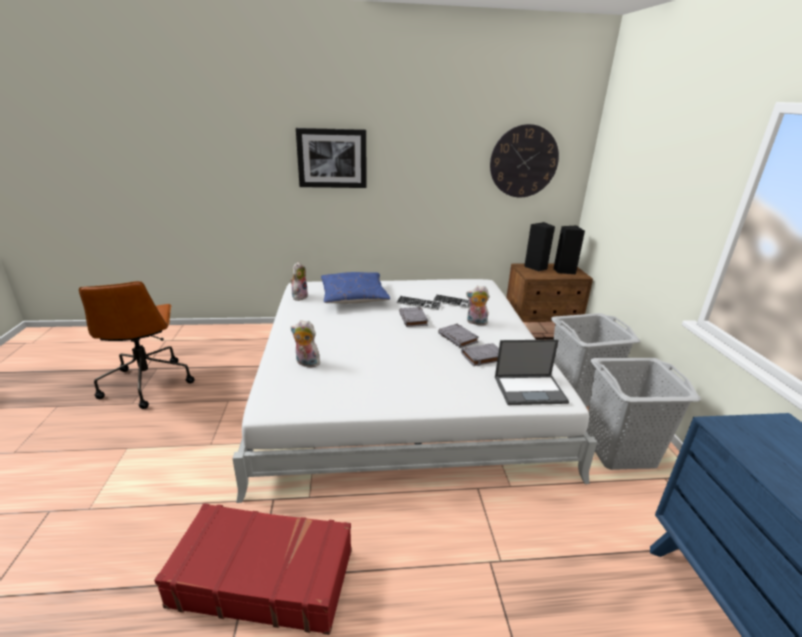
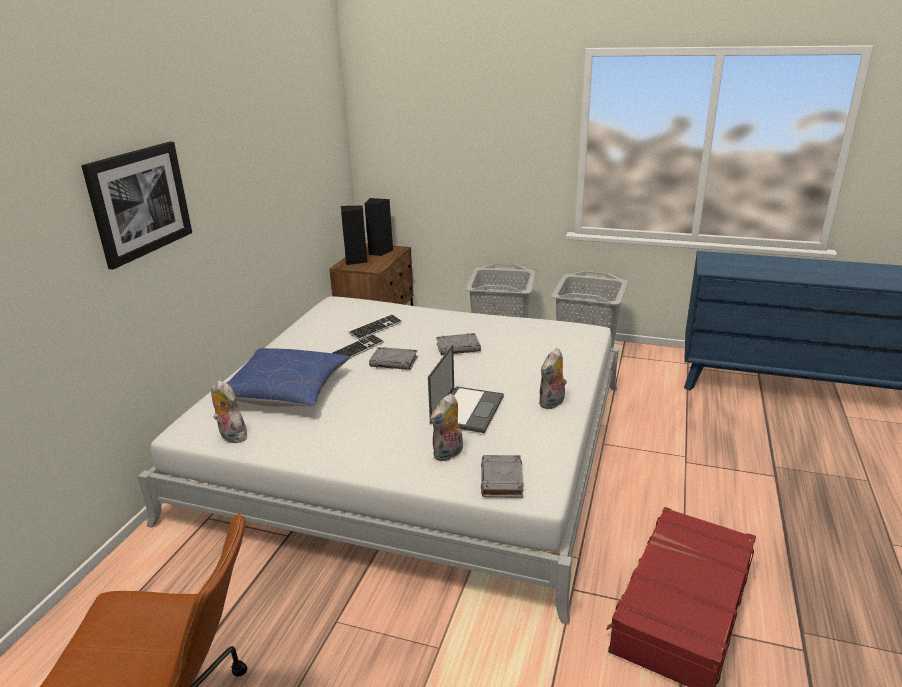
camera: 65 degrees left, 0 degrees up
grey book [461,343,499,366] -> grey book moved to [481,455,524,498]
plush toy [466,286,490,326] -> plush toy moved to [538,348,567,409]
wall clock [490,124,559,197] -> none
laptop [495,339,569,405] -> laptop moved to [428,344,504,433]

